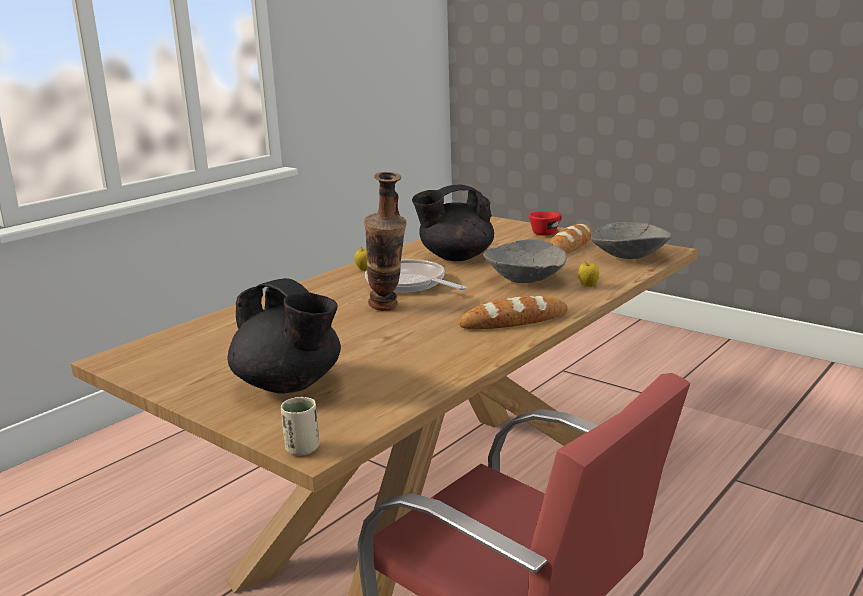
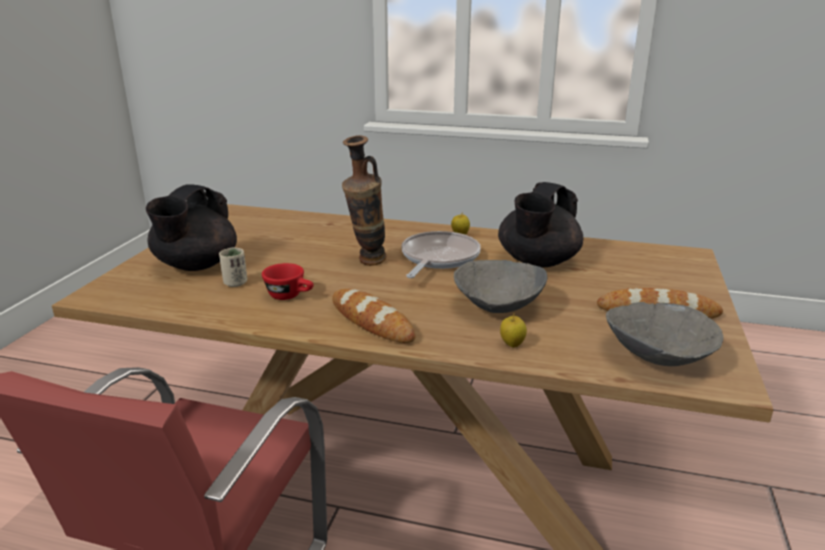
camera: 65 degrees right, 5 degrees up
beige cup [281,397,320,456] -> beige cup moved to [219,248,247,287]
black teapot [412,184,494,261] -> black teapot turned 105 degrees counterclockwise [498,182,583,268]
red cup [529,211,562,236] -> red cup moved to [262,263,314,300]

